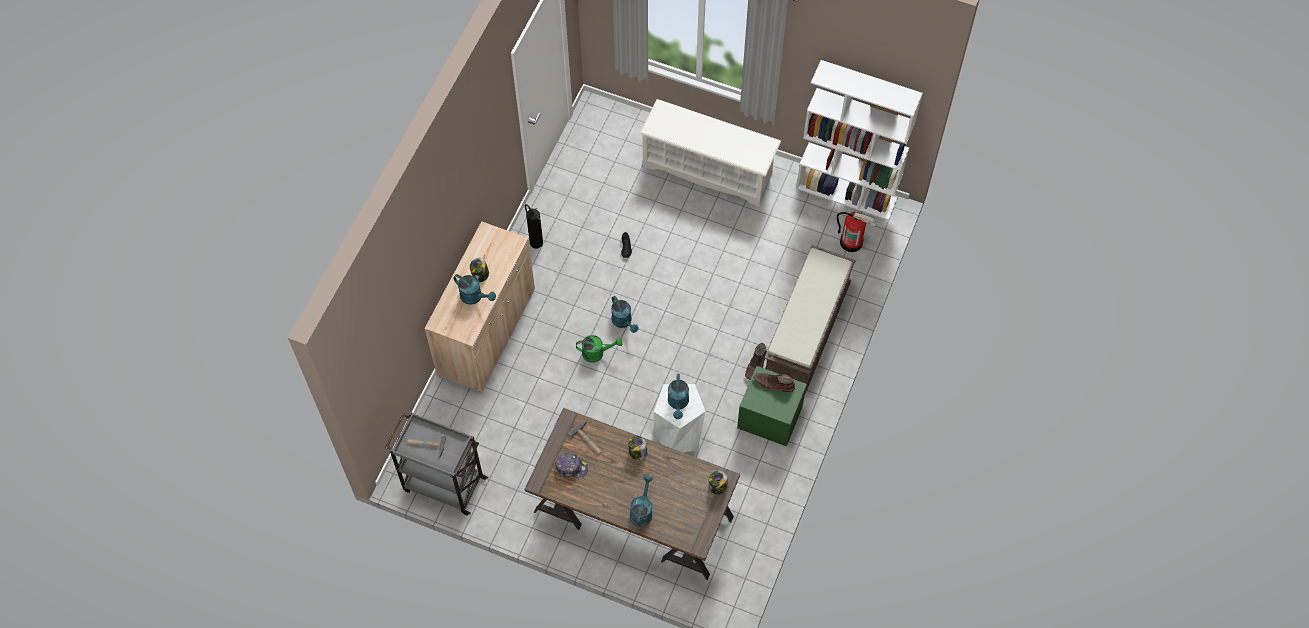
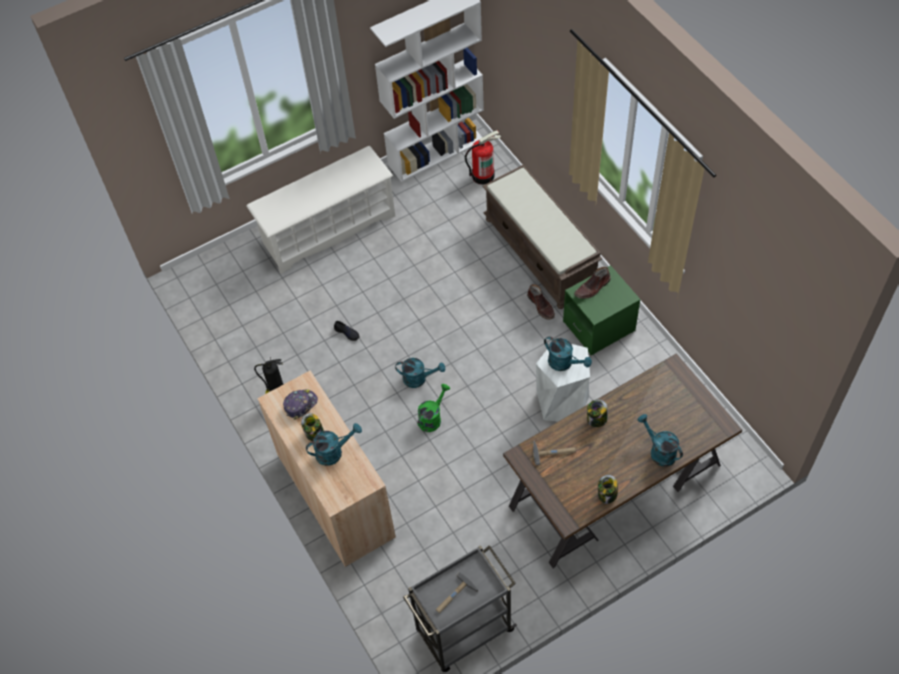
camera: 50 degrees left, 5 degrees down
cap [555,453,588,478] -> cap moved to [283,389,318,420]
jar [709,471,728,495] -> jar moved to [598,475,618,504]

